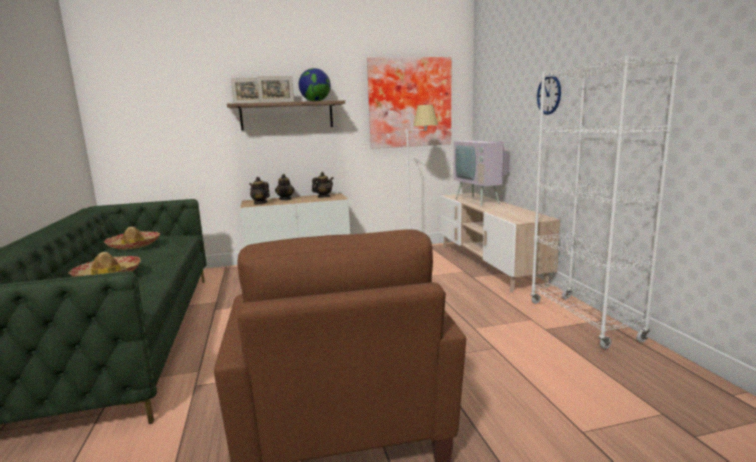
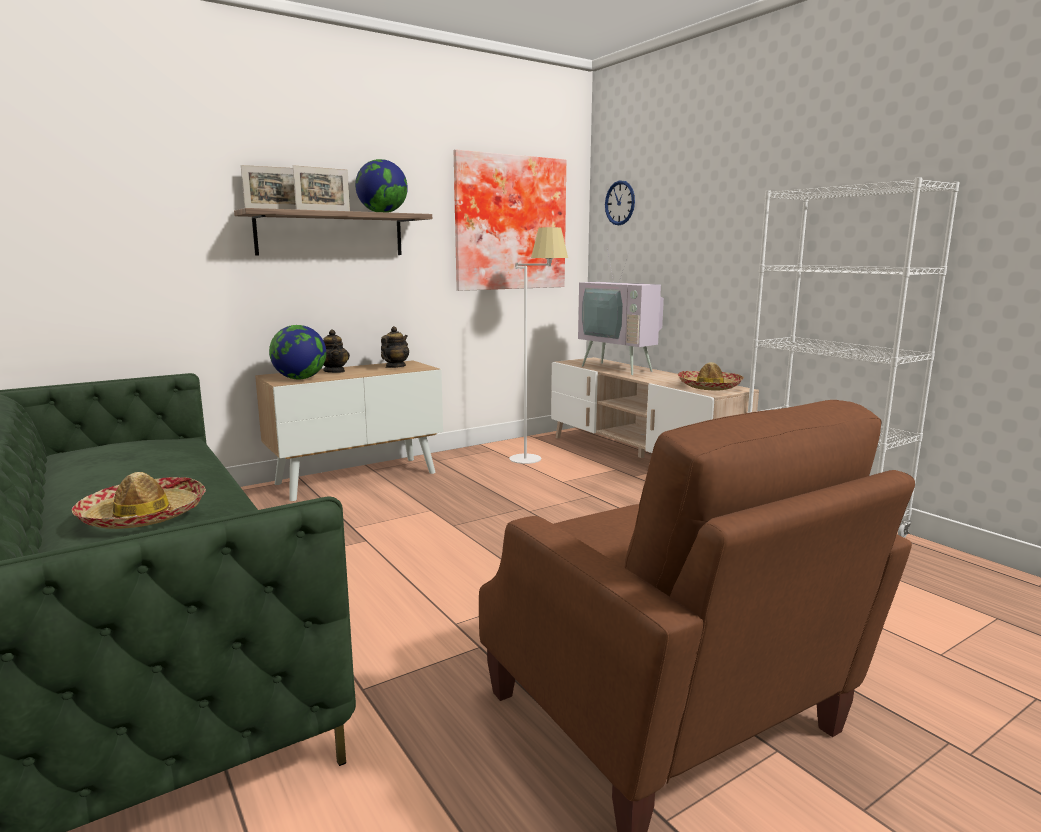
camera: 20 degrees left, 0 degrees up
hat [104,227,160,250] -> hat moved to [677,362,744,390]
teapot [249,177,270,205] -> globe [269,325,326,379]
wall clock [537,75,561,115] -> wall clock moved to [605,180,635,225]

